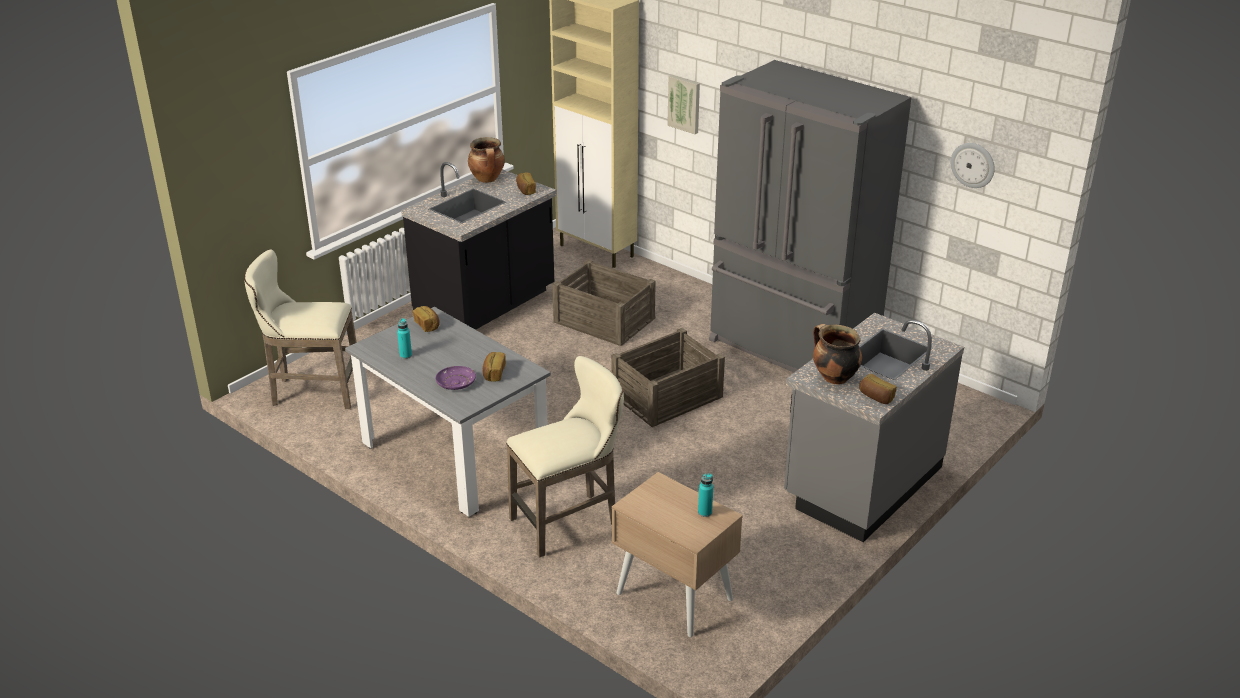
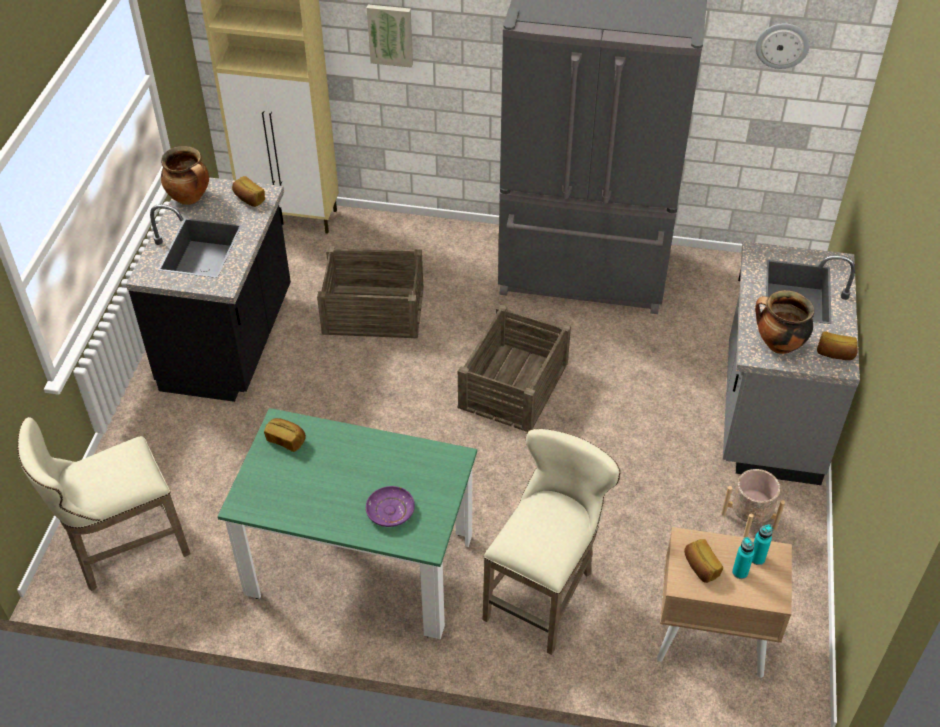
camera: 30 degrees left, 15 degrees up
grey dining table [345,307,551,517] -> green dining table [218,408,477,639]
turquoise bottle [397,318,412,359] -> turquoise bottle moved to [732,537,754,579]
bread [483,352,506,382] -> bread moved to [684,539,723,583]
none -> beige planter [721,469,785,537]

